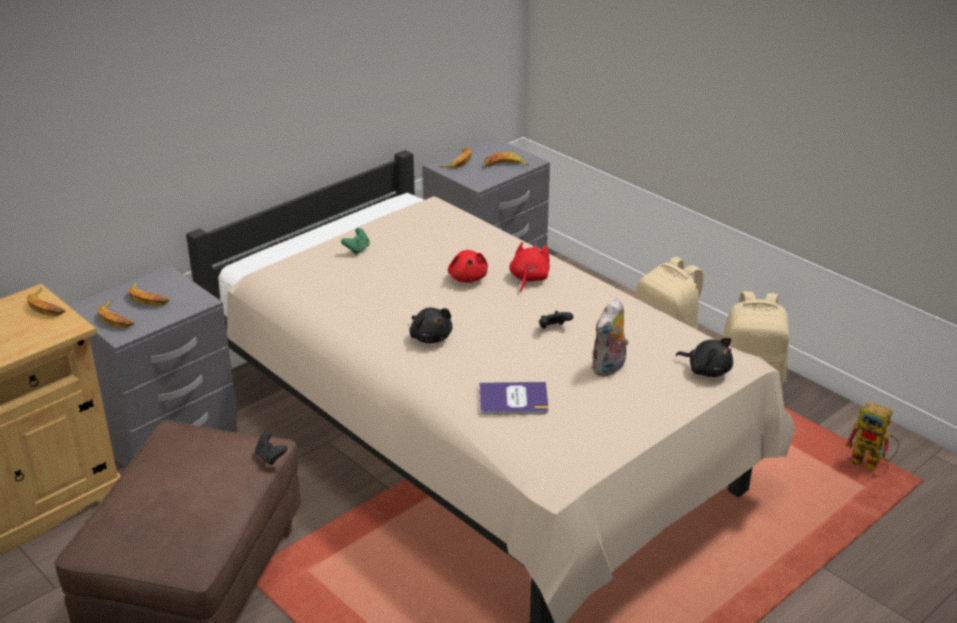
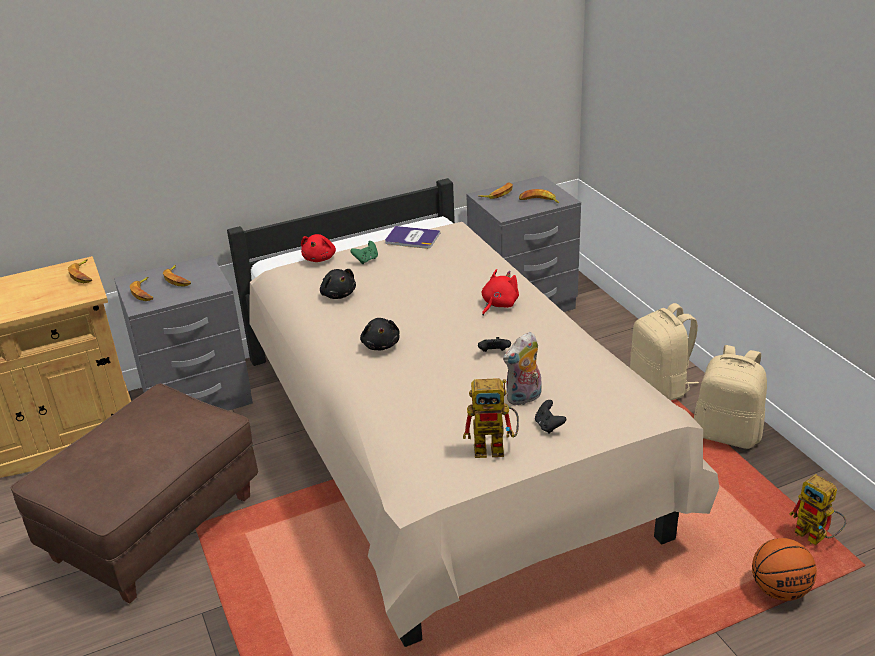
camera: 20 degrees right, 0 degrees up
black game controller [255,431,287,465] -> black game controller moved to [535,400,566,434]
red plush toy [448,250,488,283] -> red plush toy moved to [301,234,336,262]
book [479,382,549,415] -> book moved to [385,226,440,249]
black plush toy [676,338,733,377] -> black plush toy moved to [320,269,356,299]
none -> toy robot [463,378,519,458]
none -> basketball [752,538,817,601]

